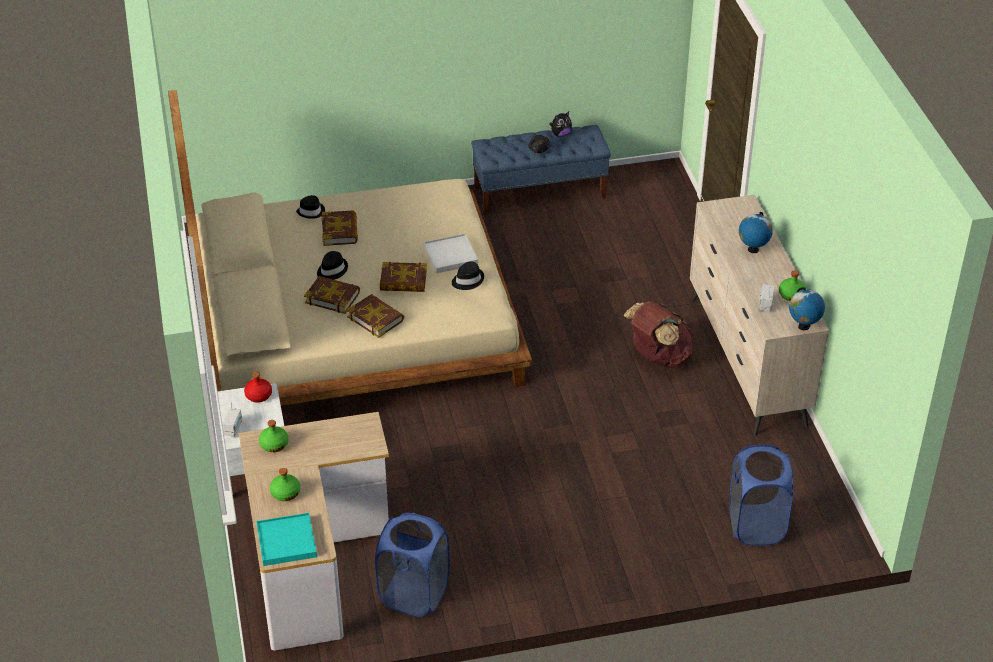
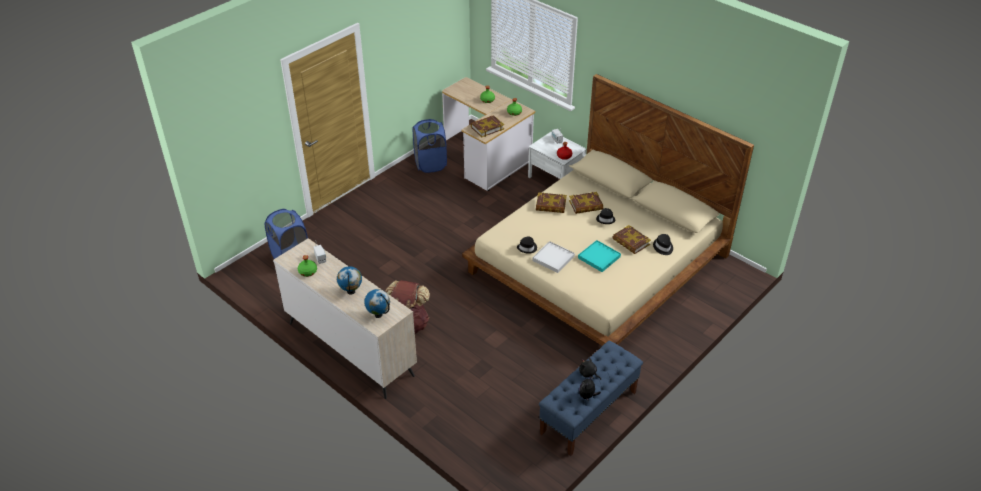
camera: 145 degrees right, 0 degrees up
turquoise tray [256,513,317,566] -> turquoise tray moved to [578,240,621,272]
book [380,262,427,292] -> book moved to [471,115,504,137]
globe [789,287,825,330] -> globe moved to [364,289,390,318]

